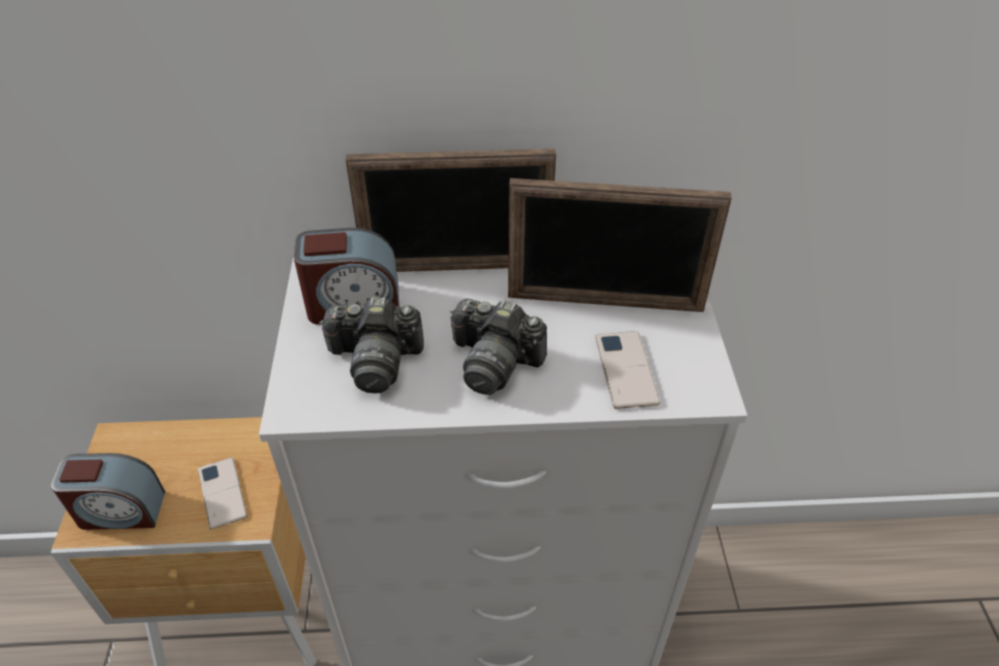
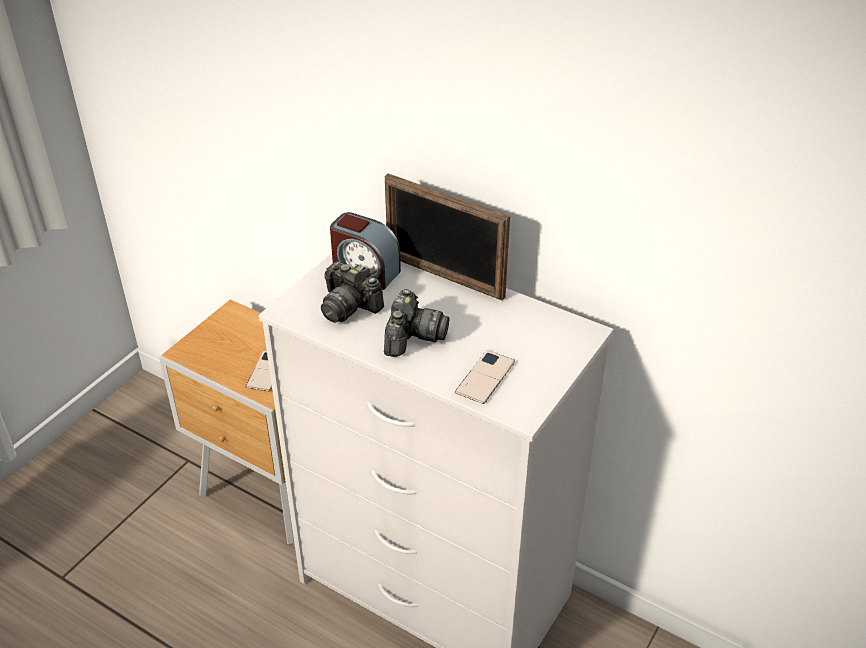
camera: 35 degrees right, 5 degrees down
alarm clock [51,453,165,530] -> none
camera [450,298,547,395] -> camera turned 135 degrees counterclockwise [384,289,449,357]
picture frame [508,178,732,312] -> none

